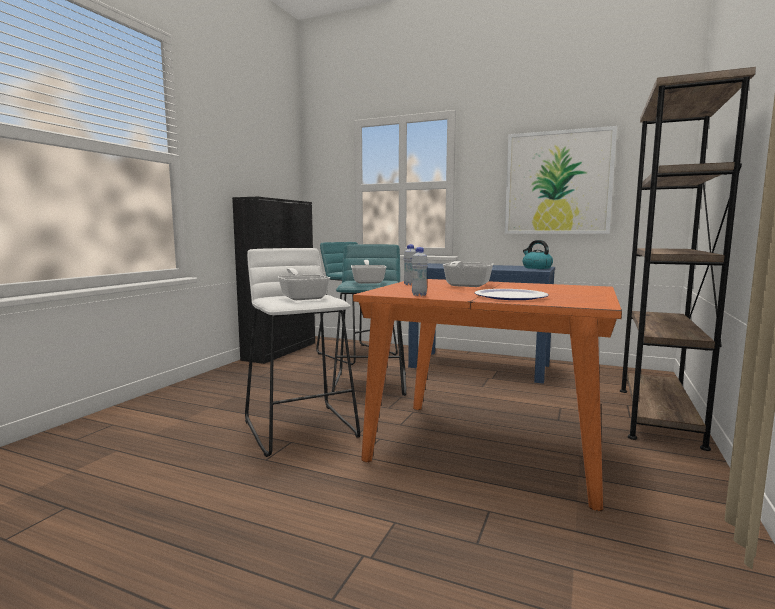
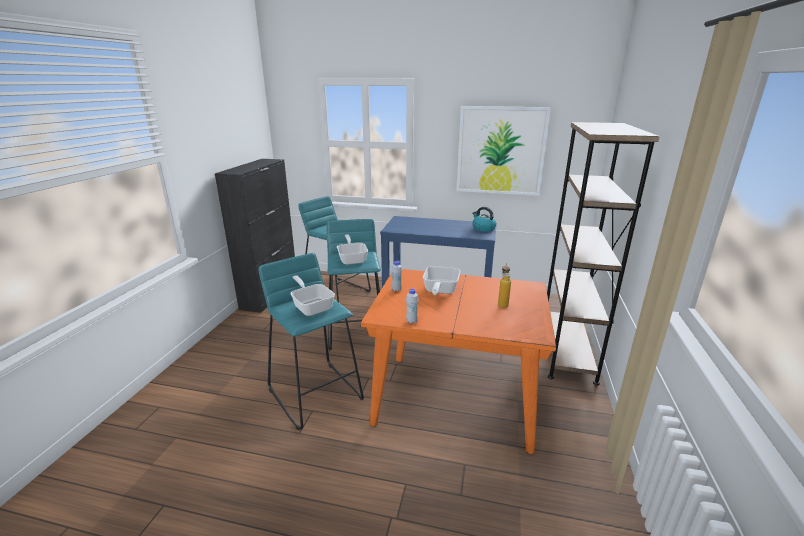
camera: 10 degrees left, 15 degrees up
white stool [245,248,360,457] -> turquoise stool [258,253,364,430]
plate [475,289,549,300] -> none
none -> bottle [498,263,511,308]

